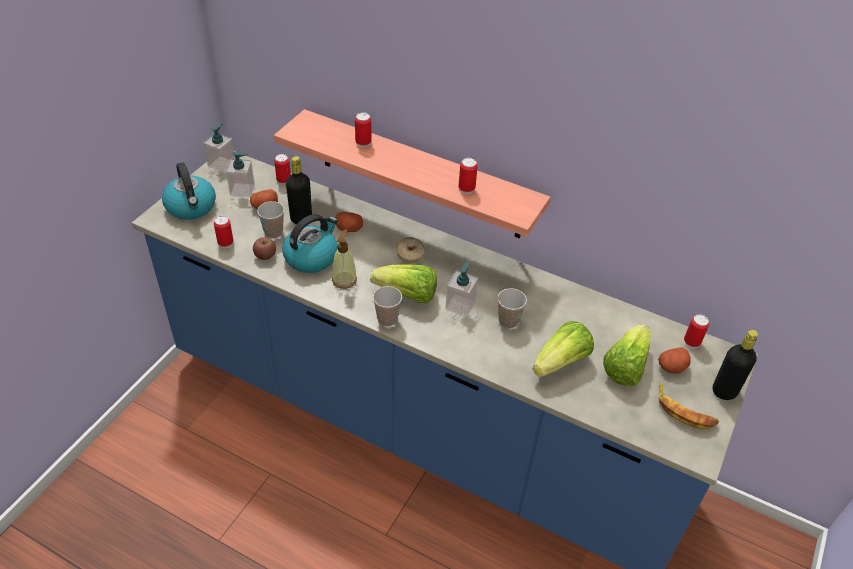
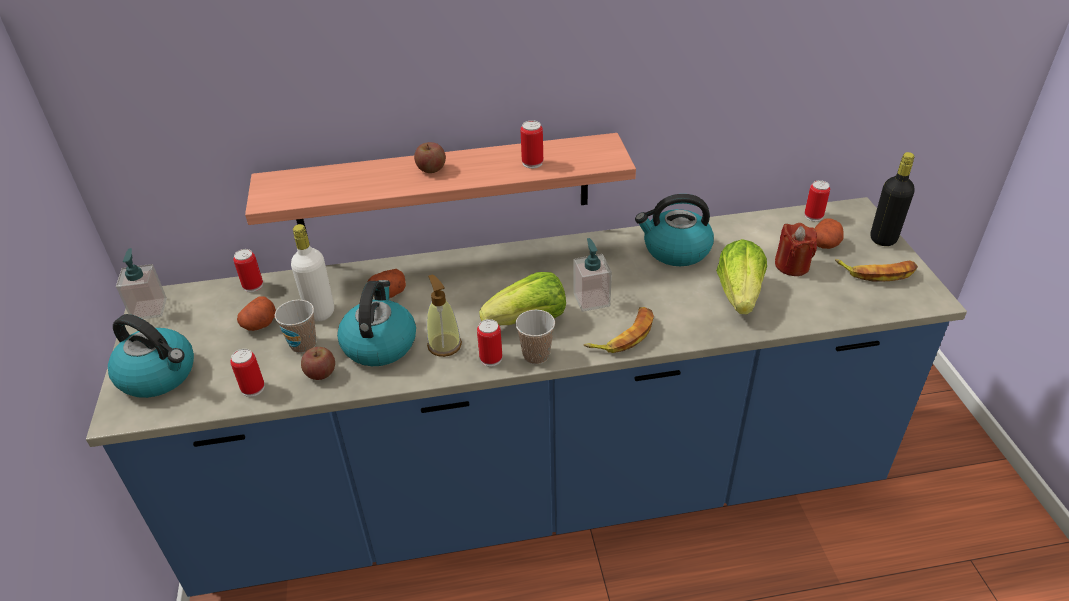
camera: 35 degrees left, 5 degrees down
soap dispenser [226,152,255,197] -> none
black bottle [286,156,312,224] -> white bottle [291,224,334,322]
can [355,112,372,147] -> can moved to [477,319,502,367]
donut [397,237,425,263] -> none
cup [498,288,527,328] -> none
lettuce [603,325,651,386] -> red candle [775,223,817,276]
none -> apple [414,142,446,173]
none -> banana [584,307,654,353]
none -> kettle [635,194,714,266]

